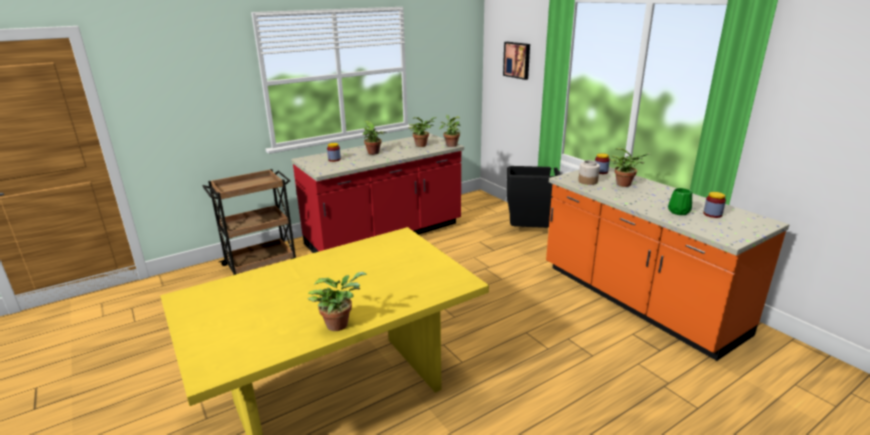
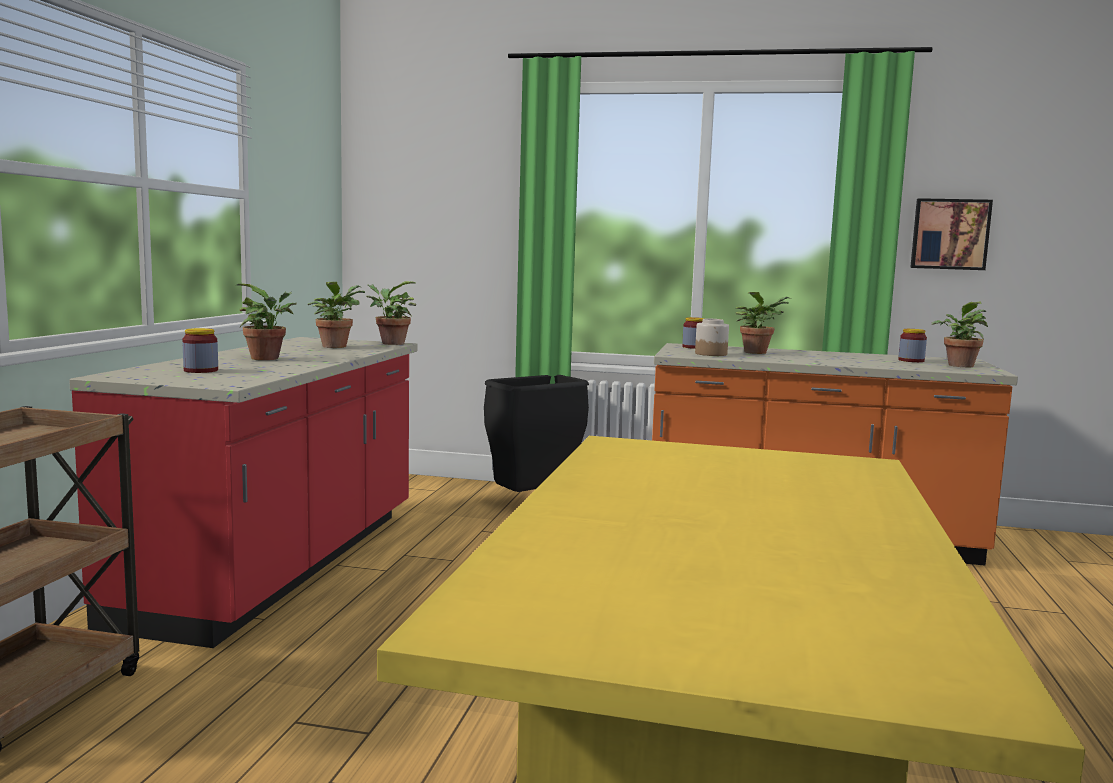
camera: 45 degrees left, 15 degrees down
potted plant [308,272,367,331] -> potted plant moved to [932,301,988,367]
picture [503,42,530,80] -> picture moved to [910,198,993,270]
green vase [668,188,692,215] -> none

